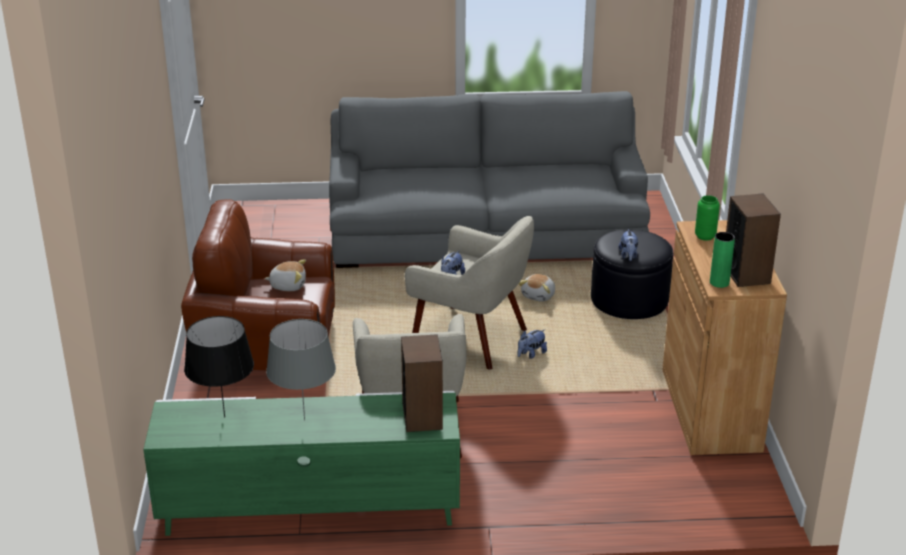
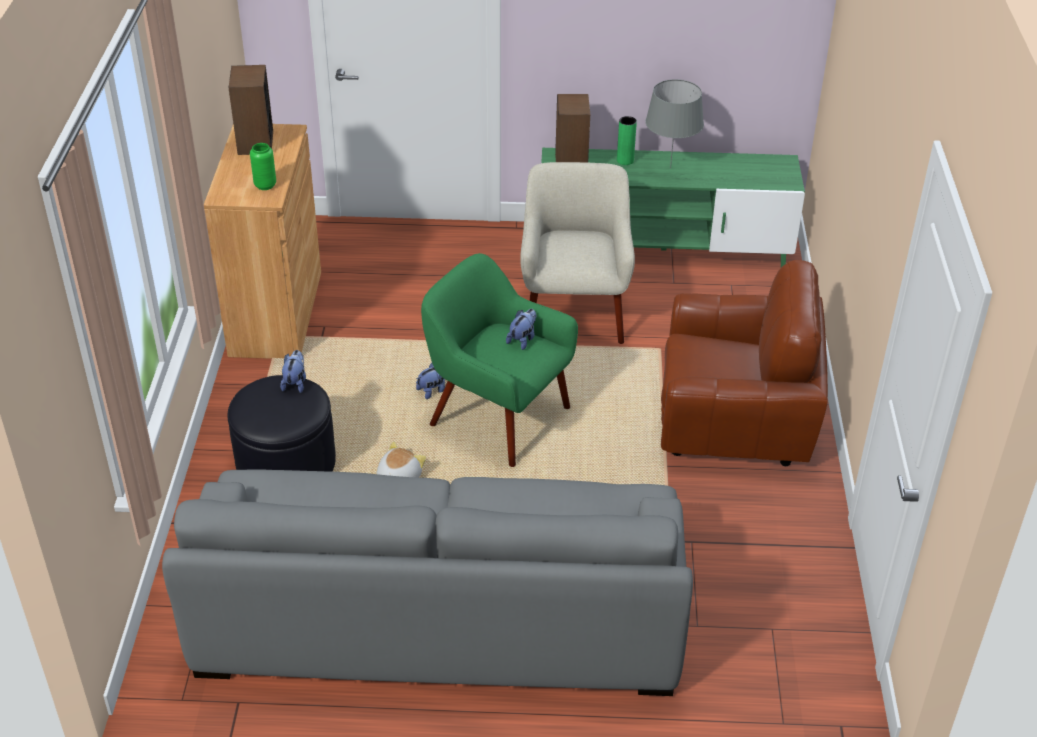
camera: 175 degrees left, 10 degrees up
black table lamp [184,316,254,418] -> none
plush toy [264,260,306,291] -> none
beige armchair [405,216,534,370] -> green armchair [421,253,578,467]
green vase [710,232,735,288] -> green vase moved to [617,116,637,165]

